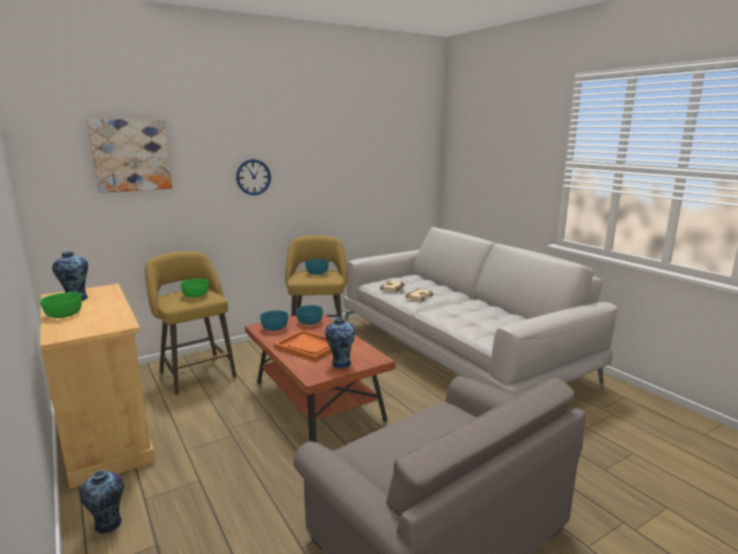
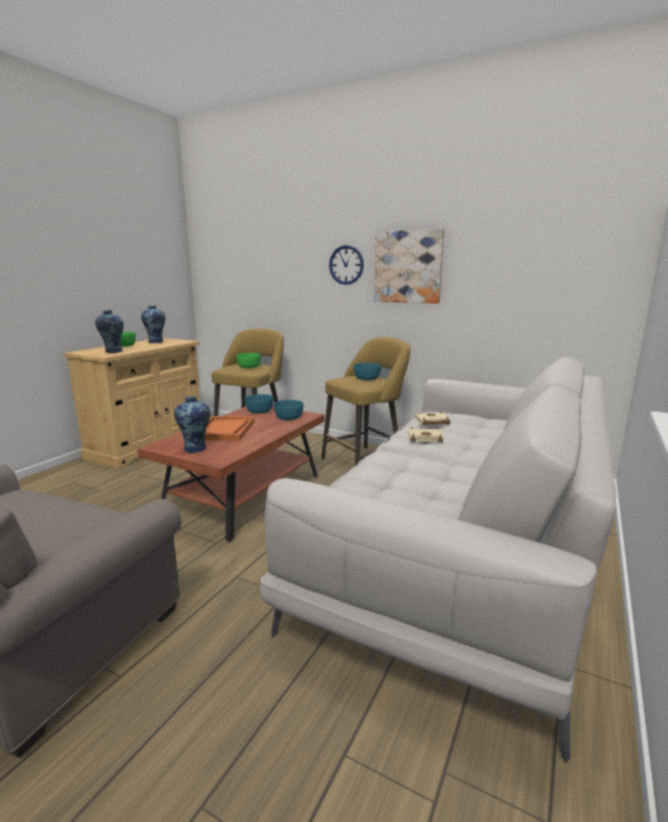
camera: 60 degrees right, 0 degrees up
vase [79,470,124,534] -> vase moved to [95,310,124,353]
picture [87,119,172,193] -> picture moved to [374,229,444,303]

